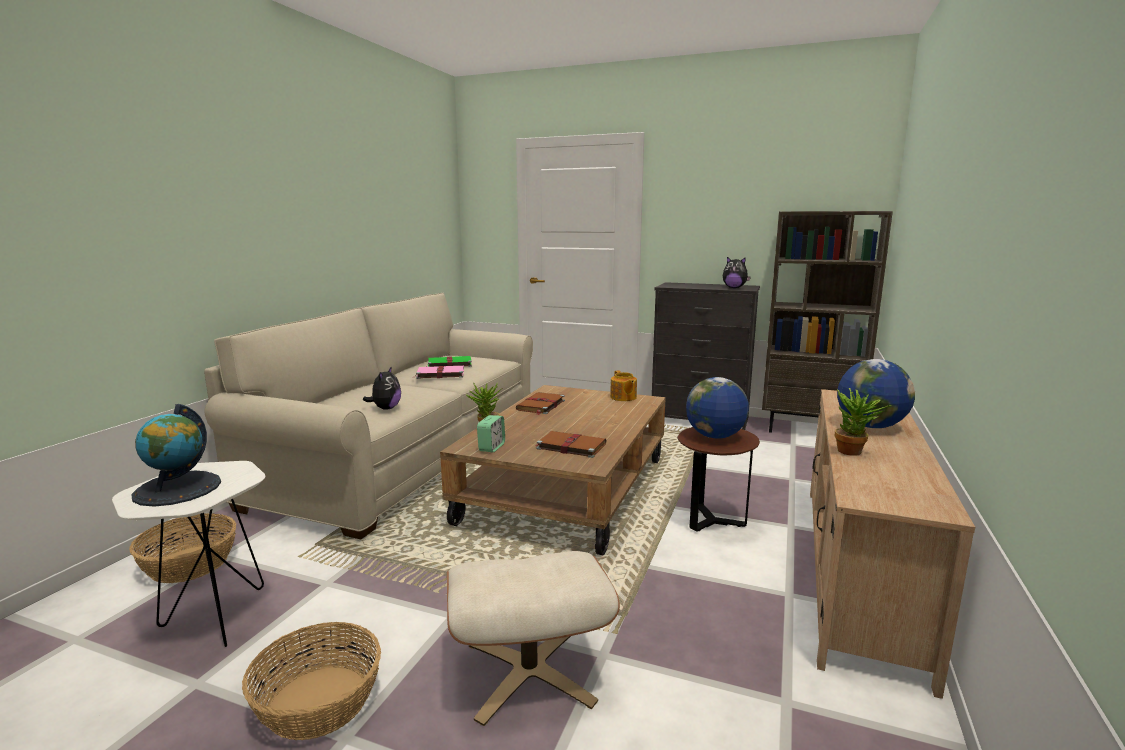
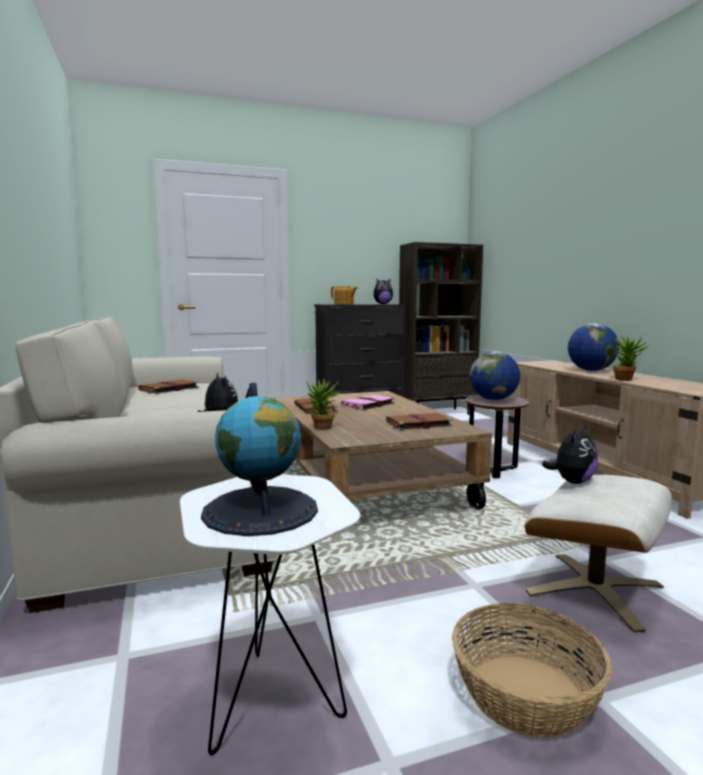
camera: 40 degrees left, 5 degrees down
basket [129,514,236,583] -> none
pink book [412,366,464,379] -> pink book moved to [341,395,395,410]
green book [426,356,472,367] -> brown book [138,379,199,394]
alarm clock [477,415,505,452] -> none
teapot [610,370,637,401] -> teapot moved to [331,286,358,304]
none -> plush toy [542,426,598,484]

